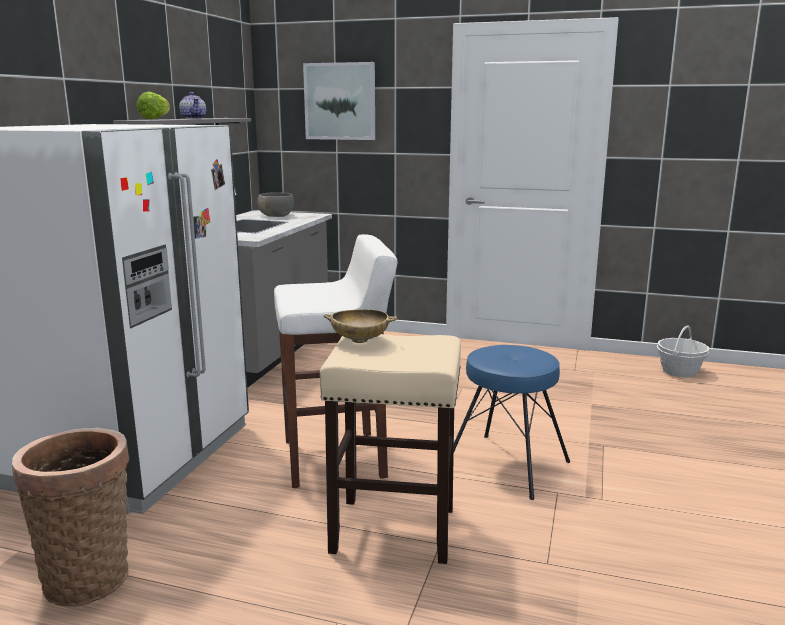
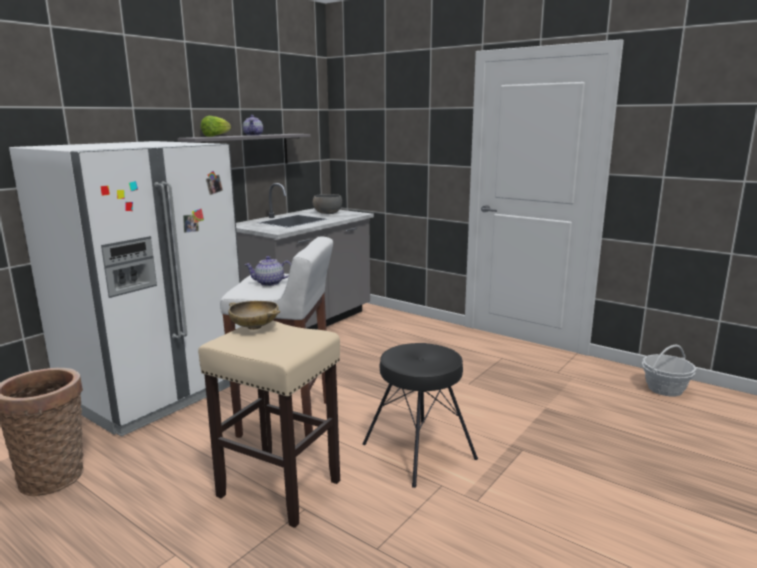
camera: 20 degrees right, 0 degrees up
picture [303,62,375,140] -> none
blue stool [454,345,570,500] -> black stool [363,343,478,488]
none -> teapot [244,256,291,286]

